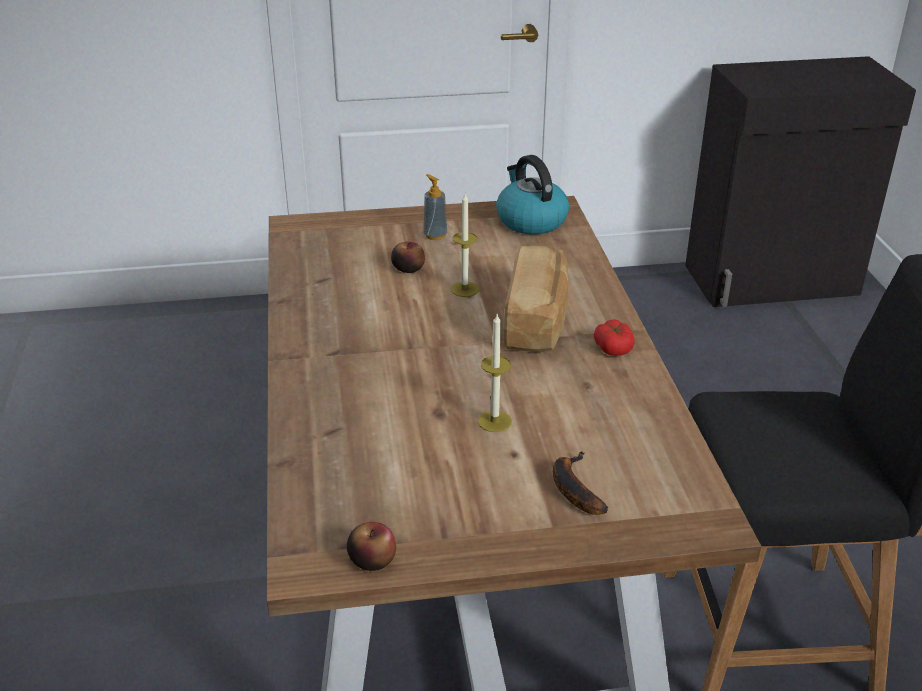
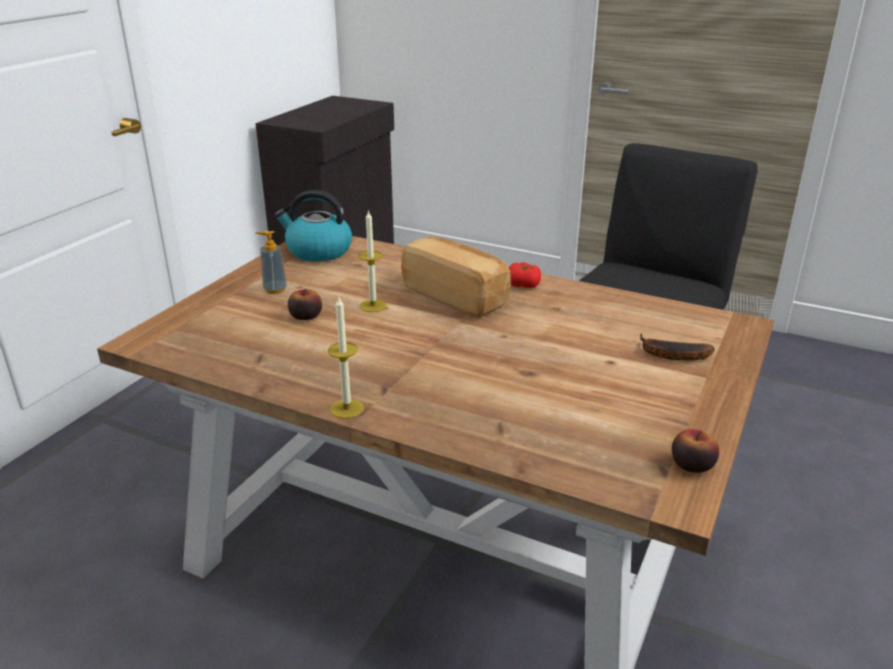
camera: 55 degrees left, 5 degrees down
candle [478,314,512,432] -> candle moved to [328,297,364,418]

